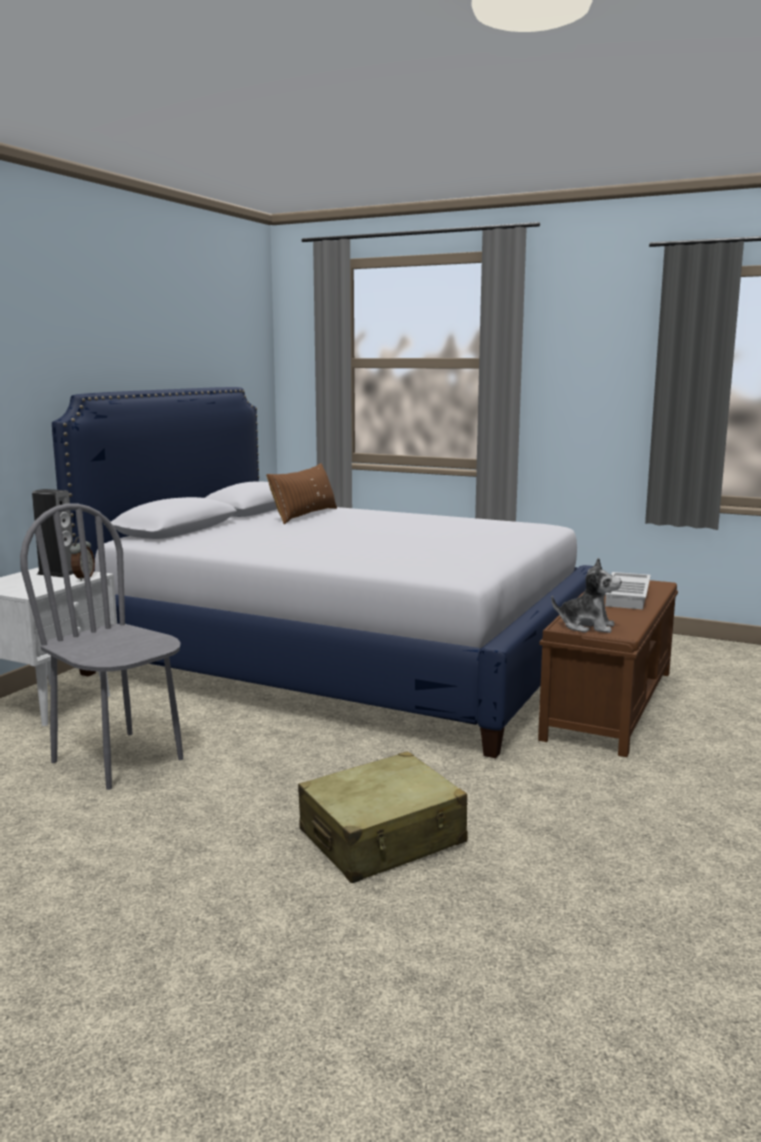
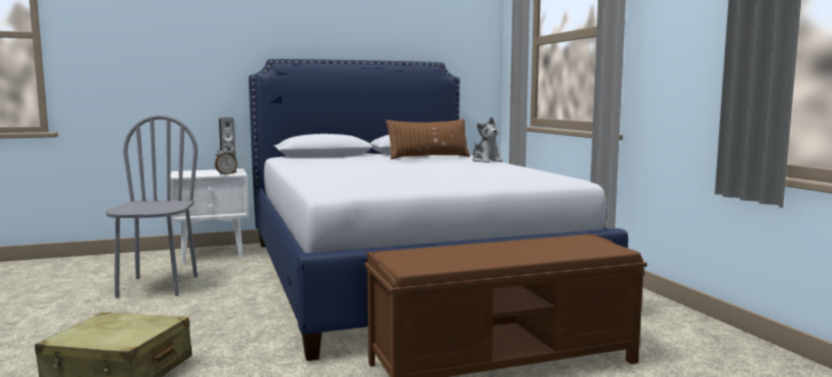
camera: 45 degrees right, 5 degrees down
plush toy [551,558,621,633] -> plush toy moved to [472,117,503,163]
white tray [605,572,651,610] -> none

